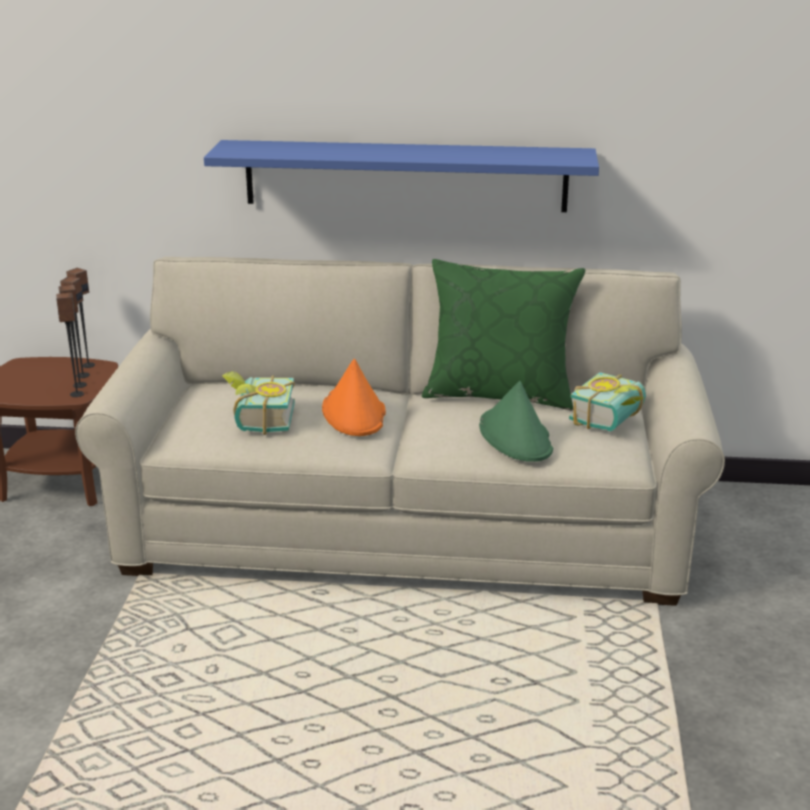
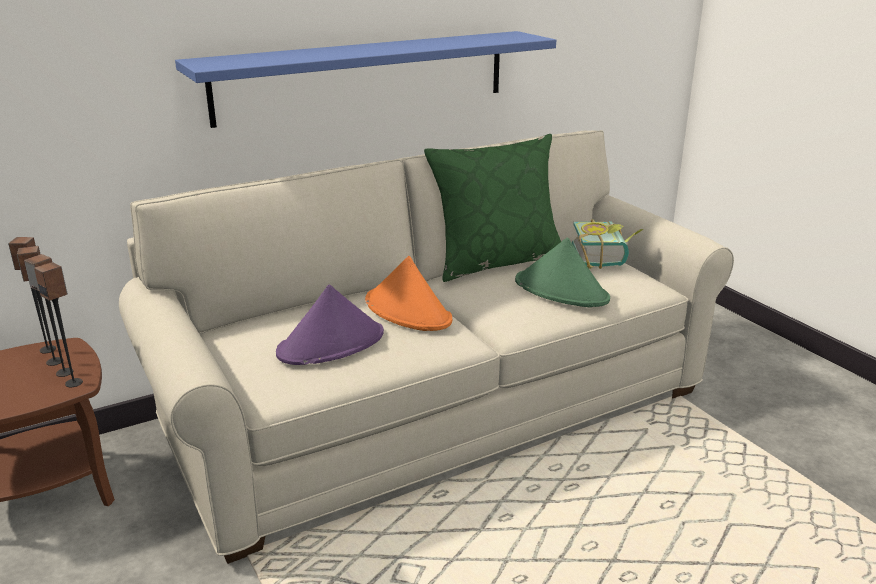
camera: 35 degrees left, 0 degrees up
book [222,371,295,435] -> purple hat [276,285,384,365]

